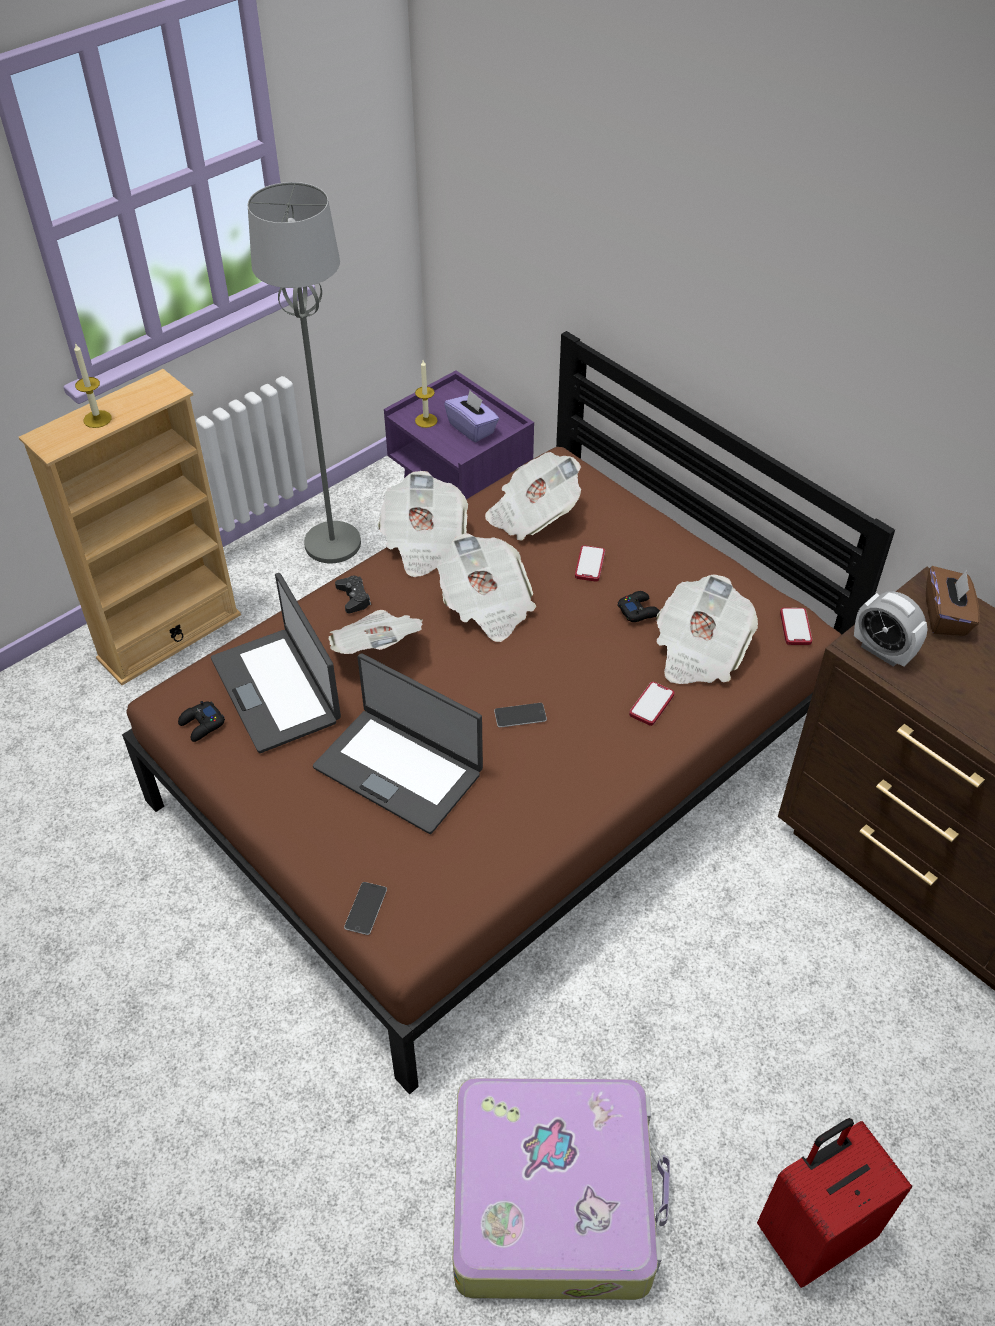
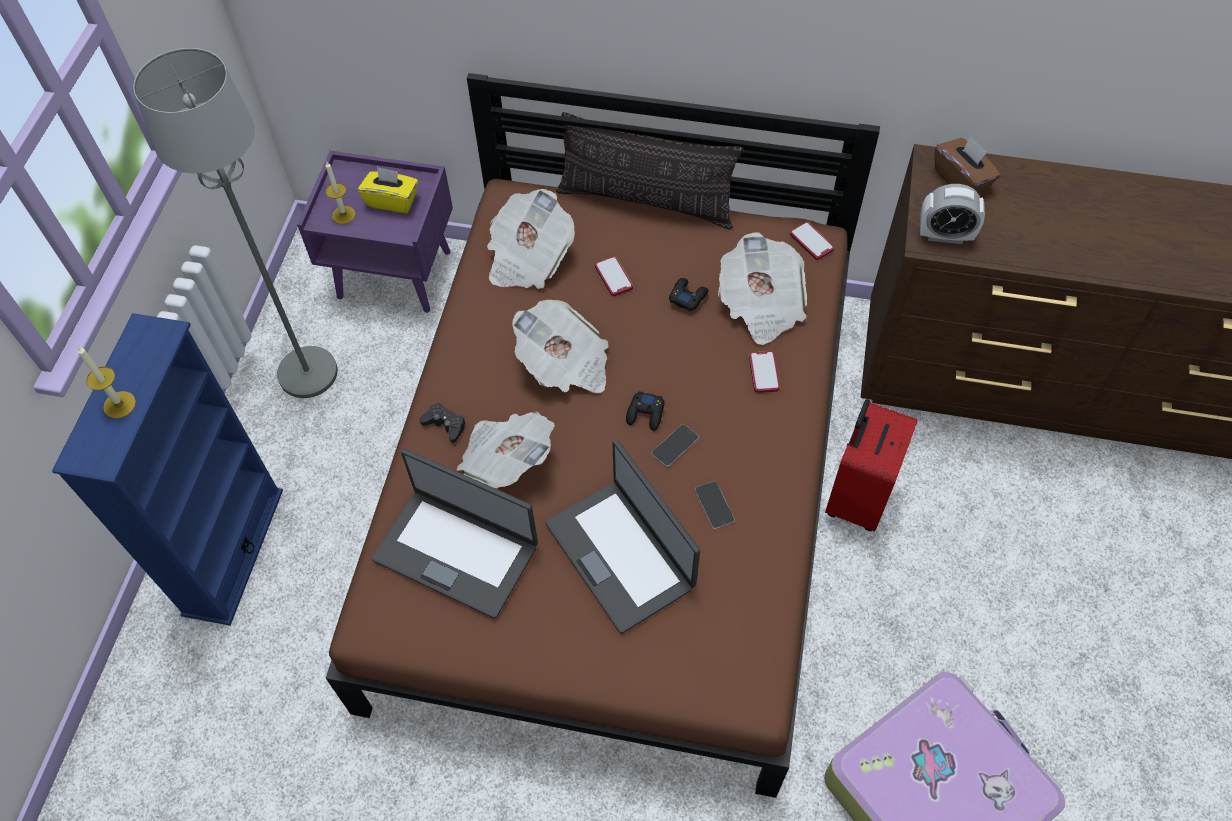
camera: 35 degrees left, 10 degrees up
beige bookcase [19,369,241,685] -> blue bookcase [52,313,283,626]
black game controller [178,701,225,742] -> black game controller moved to [626,391,665,431]
laptop [313,653,483,834] -> laptop turned 60 degrees clockwise [545,440,700,634]
phone [344,882,387,935] -> phone moved to [695,481,735,529]
newspaper [378,471,468,577] -> none
purple tissue box [444,390,499,442] -> yellow tissue box [358,167,418,213]
red suitcase [757,1118,912,1288] -> red suitcase moved to [825,399,918,532]
none -> pillow [556,112,743,230]

